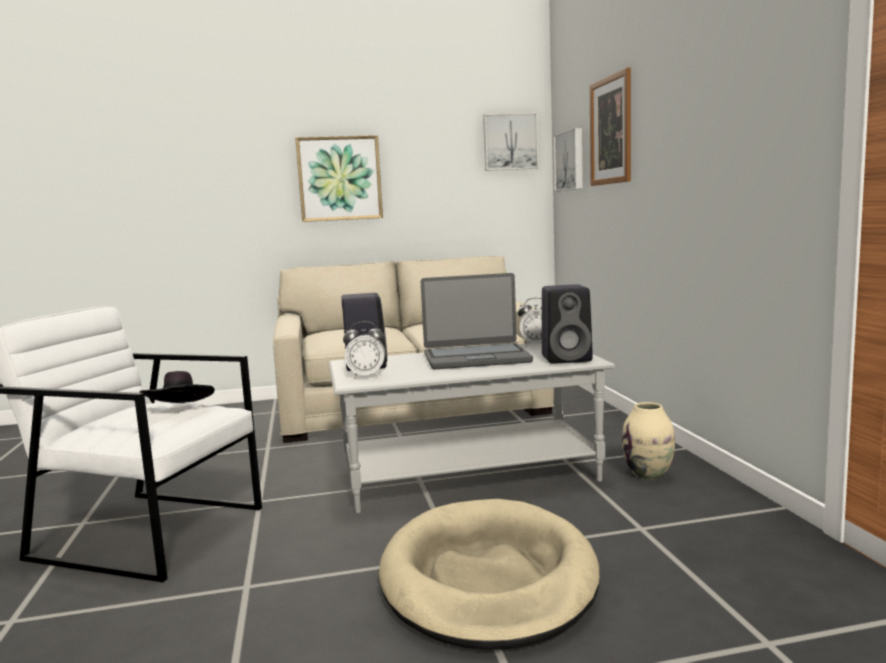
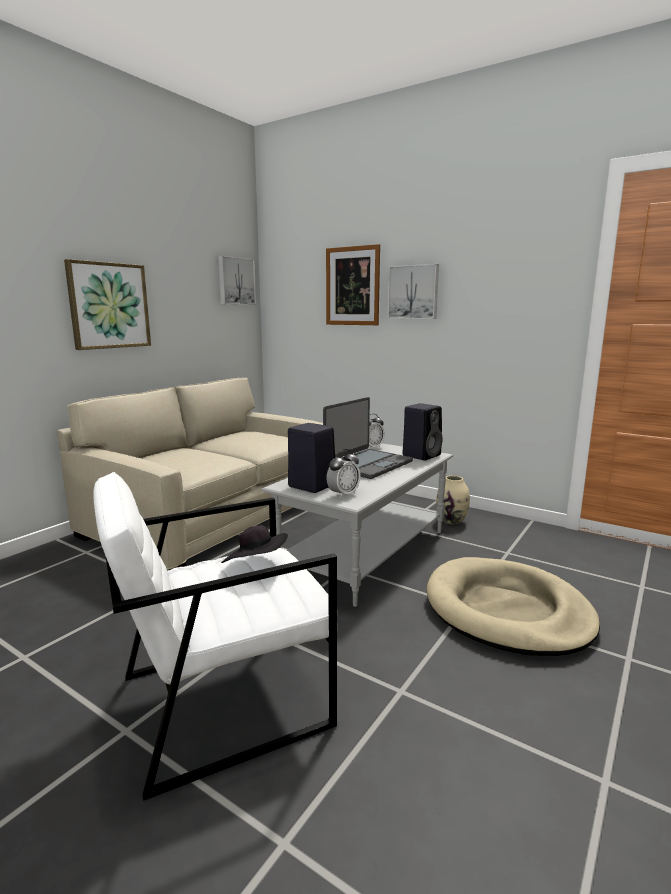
camera: 45 degrees left, 5 degrees up
picture [553,128,583,192] -> picture moved to [388,264,439,319]

